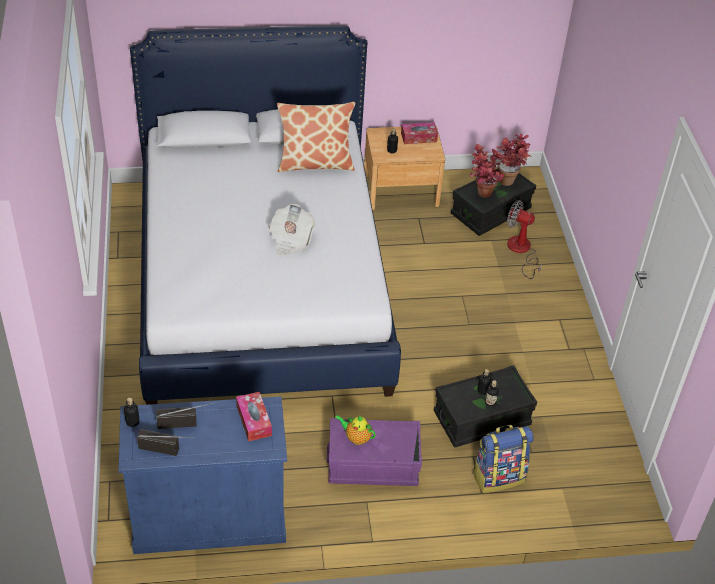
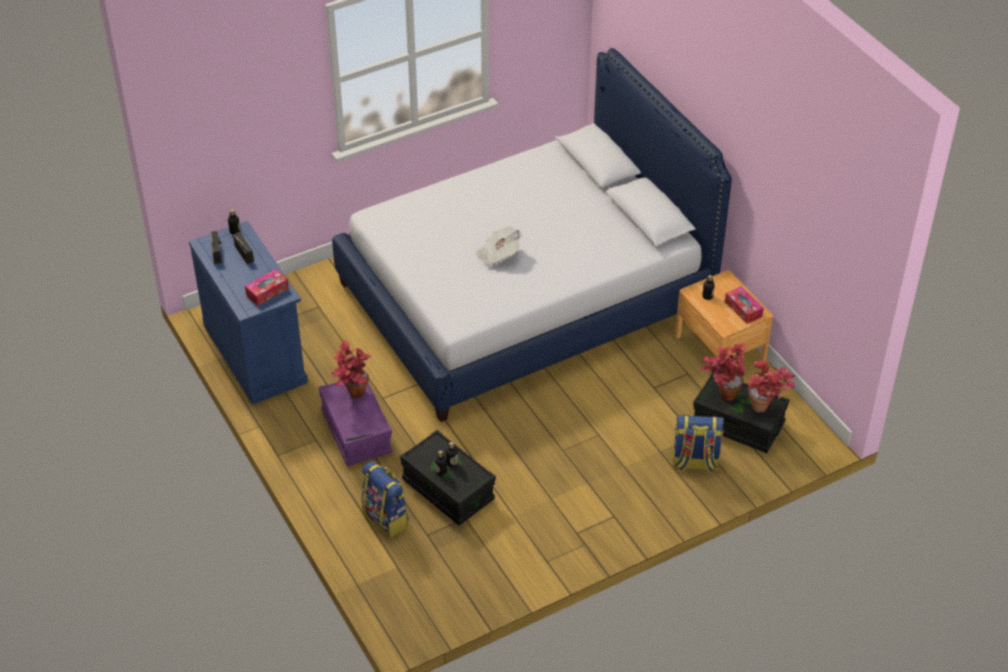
camera: 70 degrees right, 0 degrees up
pillow [277,102,356,172] -> none
teapot [335,415,376,445] -> potted plant [331,340,372,398]
fan [507,200,542,279] -> backpack [672,415,724,473]

